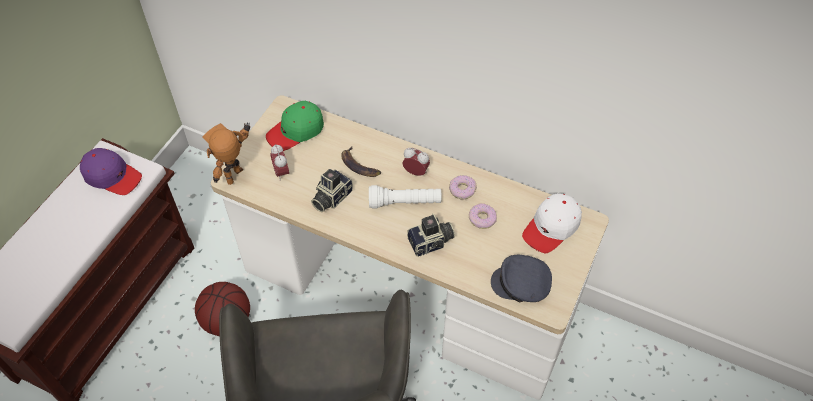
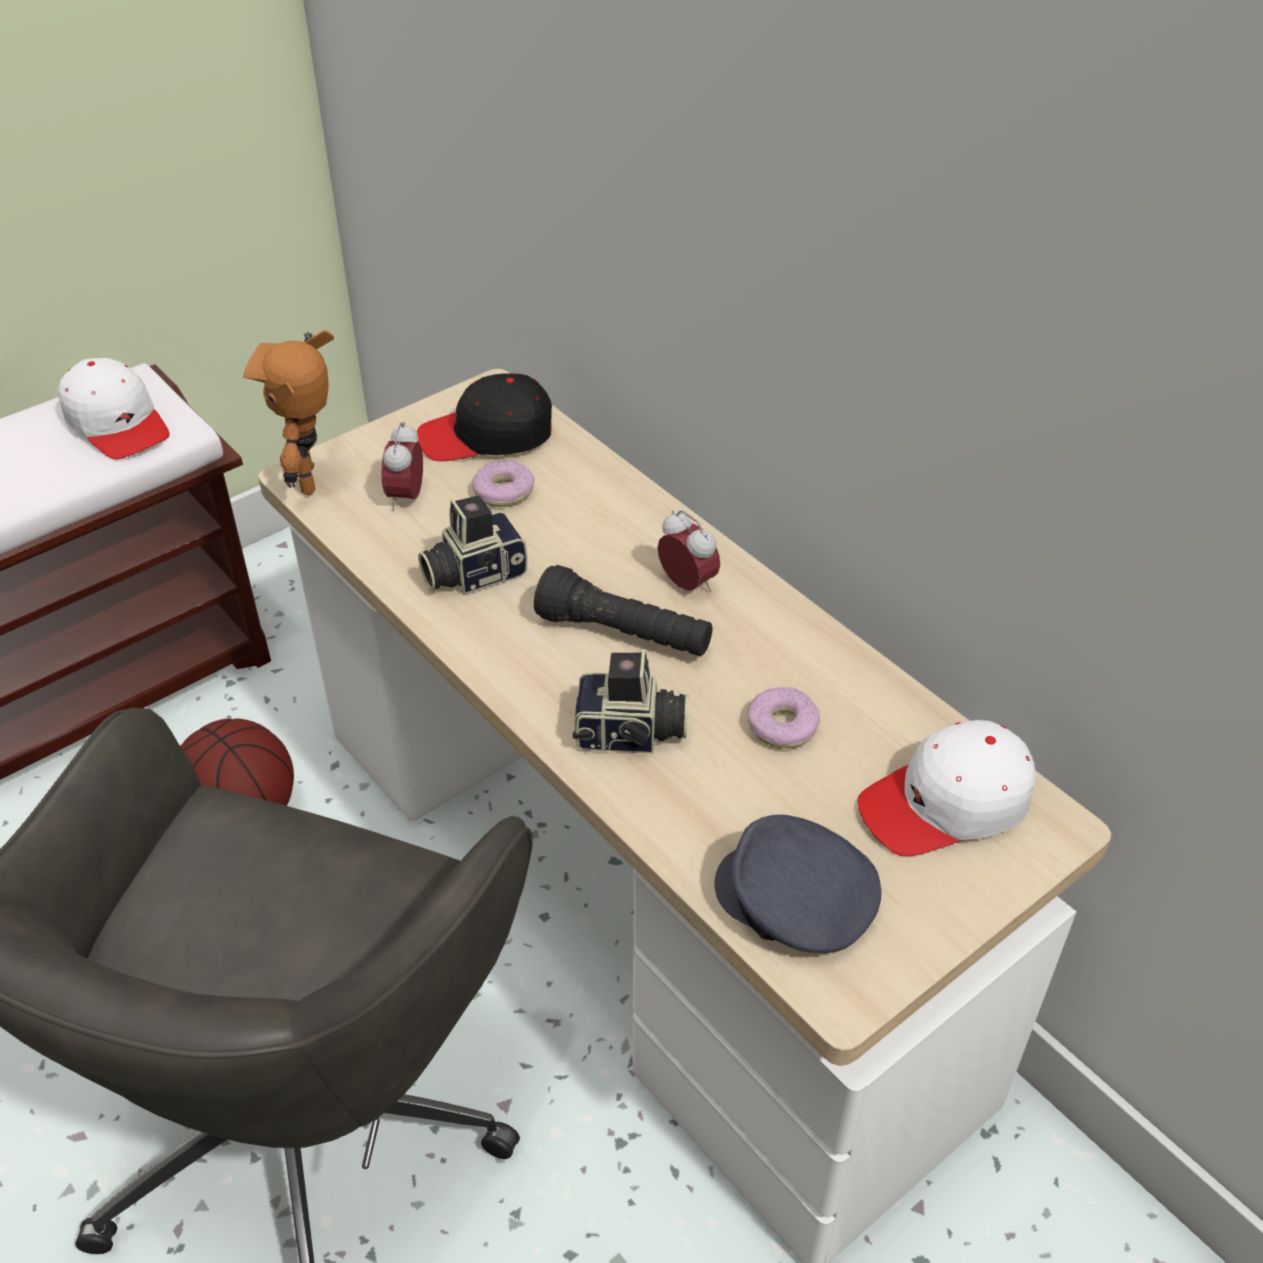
camera: 25 degrees right, 10 degrees down
purple cap [80,148,142,195] -> white cap [58,358,170,459]
toy robot [203,122,250,185] -> toy robot turned 60 degrees counterclockwise [243,330,334,495]
green cap [266,101,324,151] -> black cap [417,374,552,461]
banana [341,147,381,177] -> none
white flashlight [369,185,441,209] -> black flashlight [534,565,713,656]
donut [449,175,477,200] -> donut moved to [472,461,535,507]

